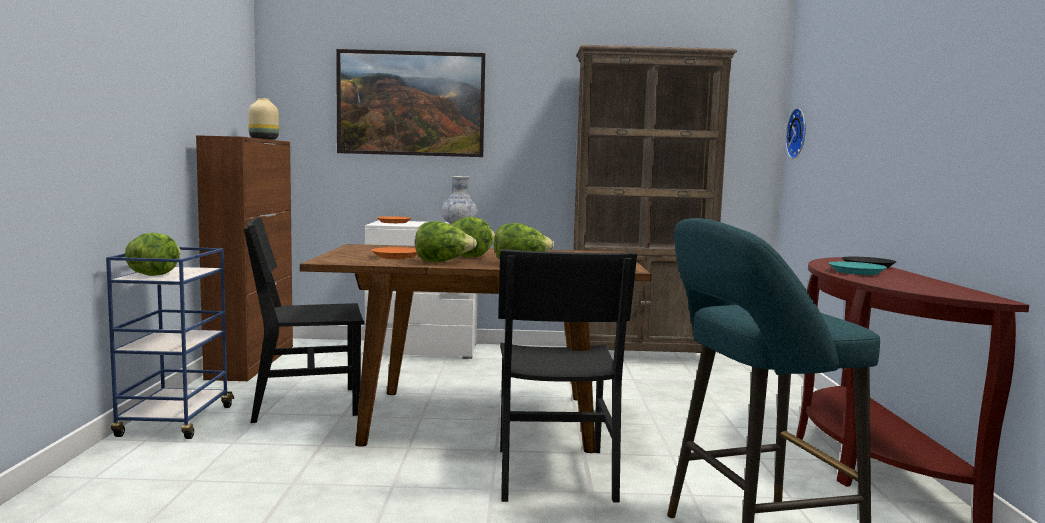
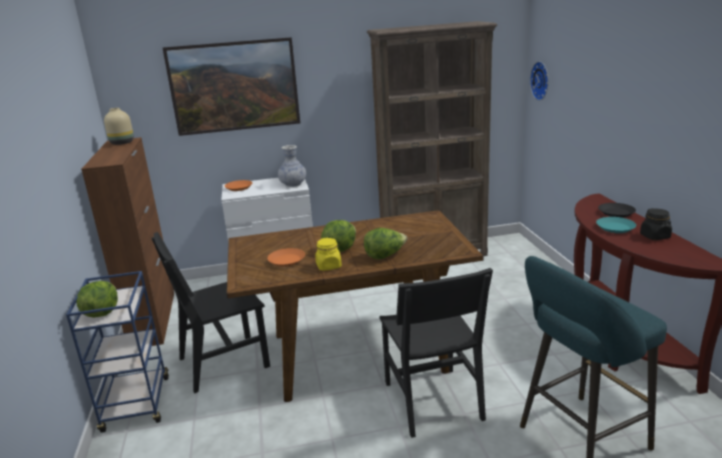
camera: 10 degrees left, 15 degrees up
lettuce [415,221,477,263] -> yellow jar [315,238,342,271]
none -> black jar [640,208,672,240]

